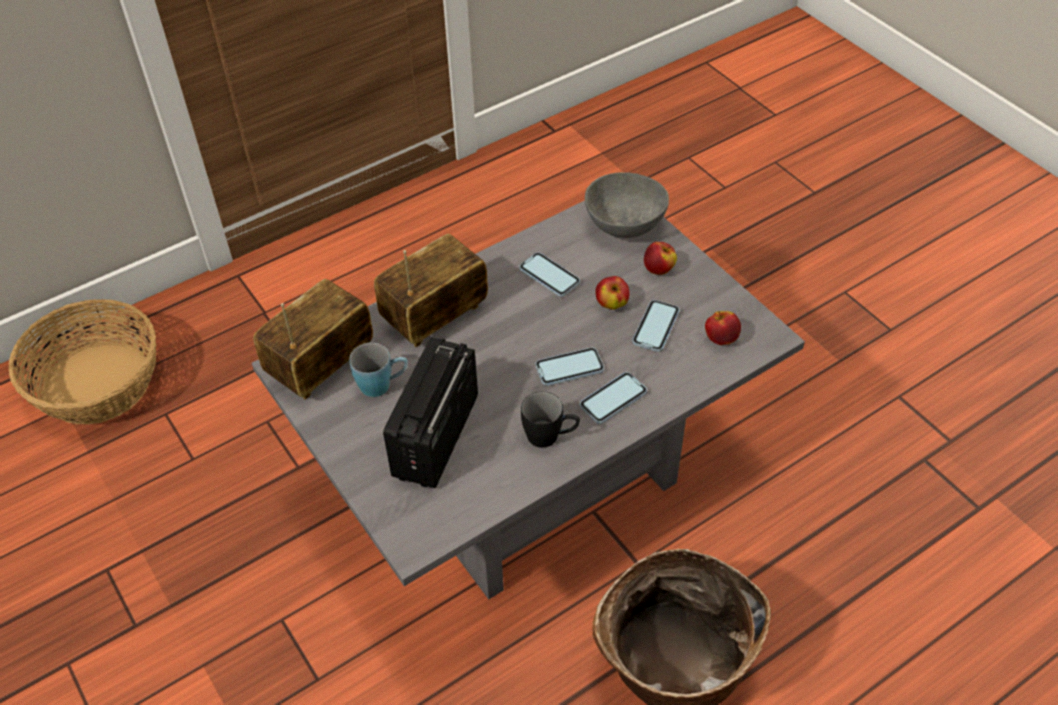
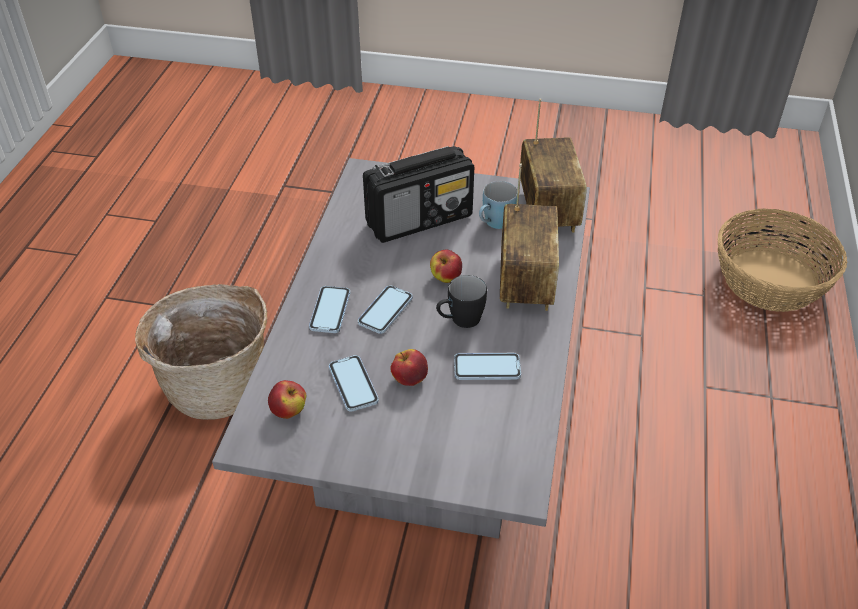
camera: 135 degrees right, 5 degrees down
radio [383,337,478,488] -> radio turned 90 degrees clockwise [363,146,474,243]
black mug [521,391,580,448] -> black mug moved to [436,275,487,328]
grey bowl [585,172,669,238] -> none
apple [644,242,677,275] -> apple moved to [430,250,462,283]

